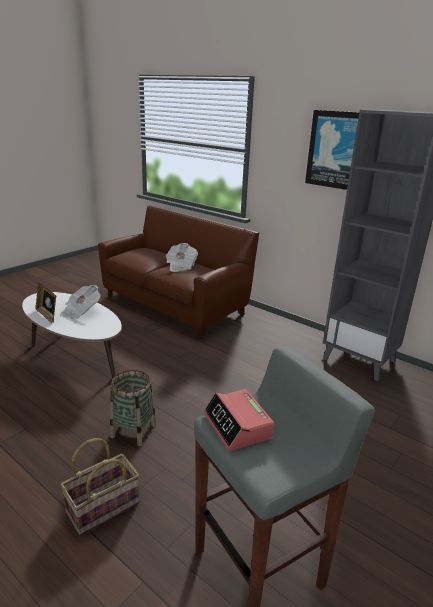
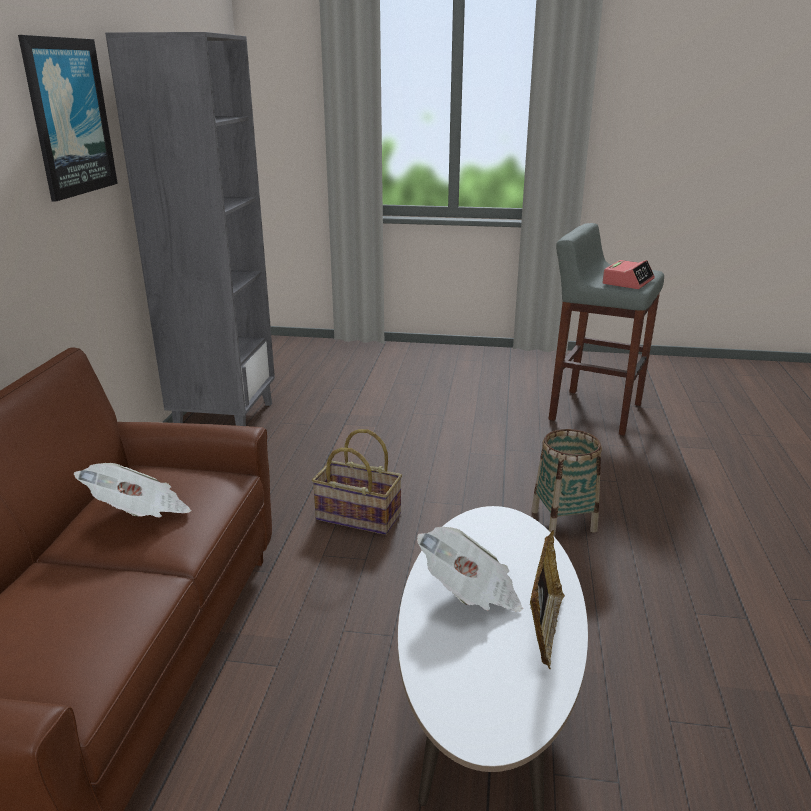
camera: 120 degrees left, 0 degrees up
basket [61,438,140,536] -> basket moved to [312,429,402,535]

